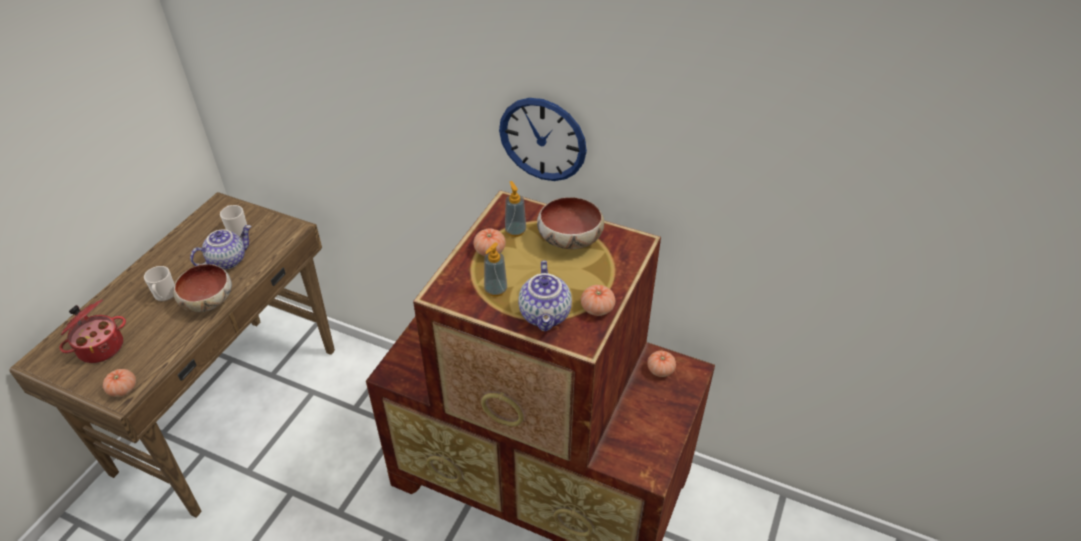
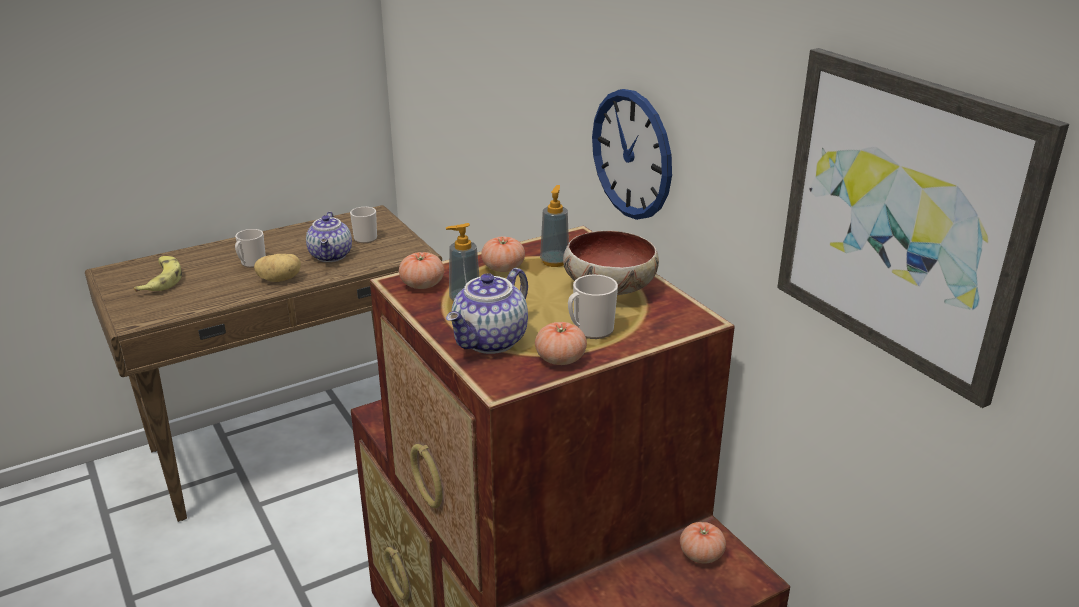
camera: 35 degrees right, 15 degrees down
cooking pot [59,299,126,363] -> banana [133,256,182,292]
tomato [103,369,136,397] -> tomato moved to [399,252,444,289]
bowl [173,264,232,312] -> potato [254,254,301,282]
teapot [190,225,252,270] -> teapot turned 90 degrees clockwise [306,212,352,262]
none -> mug [568,275,618,339]
none -> picture [777,48,1069,408]

